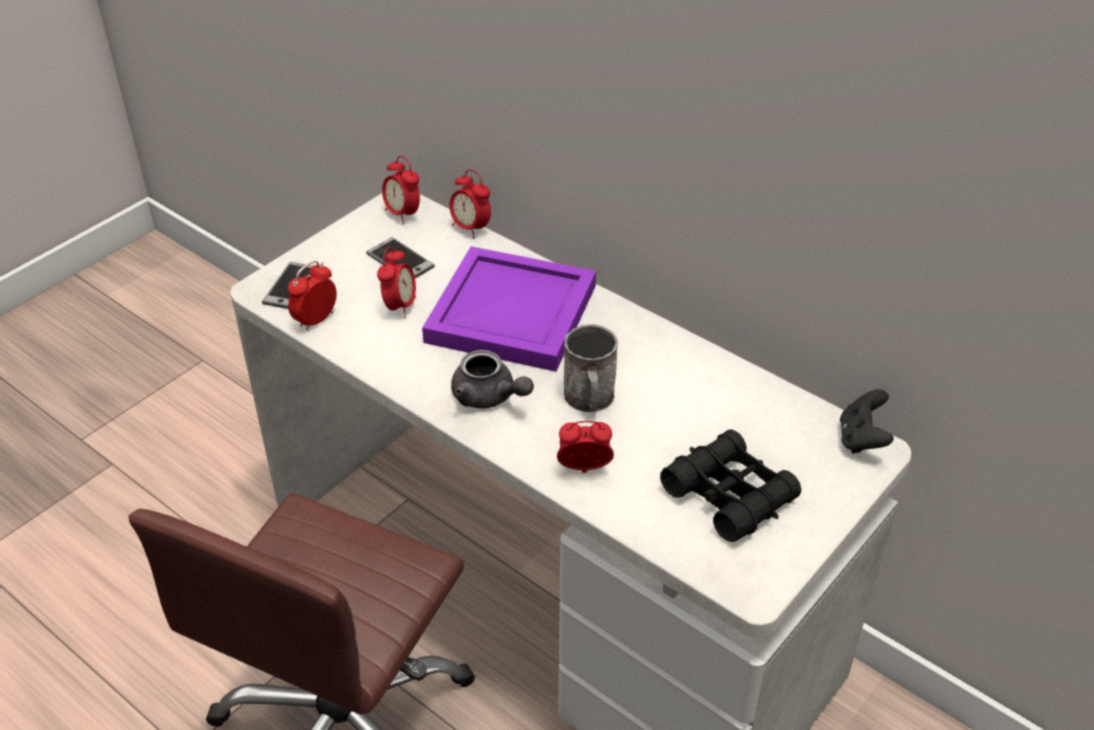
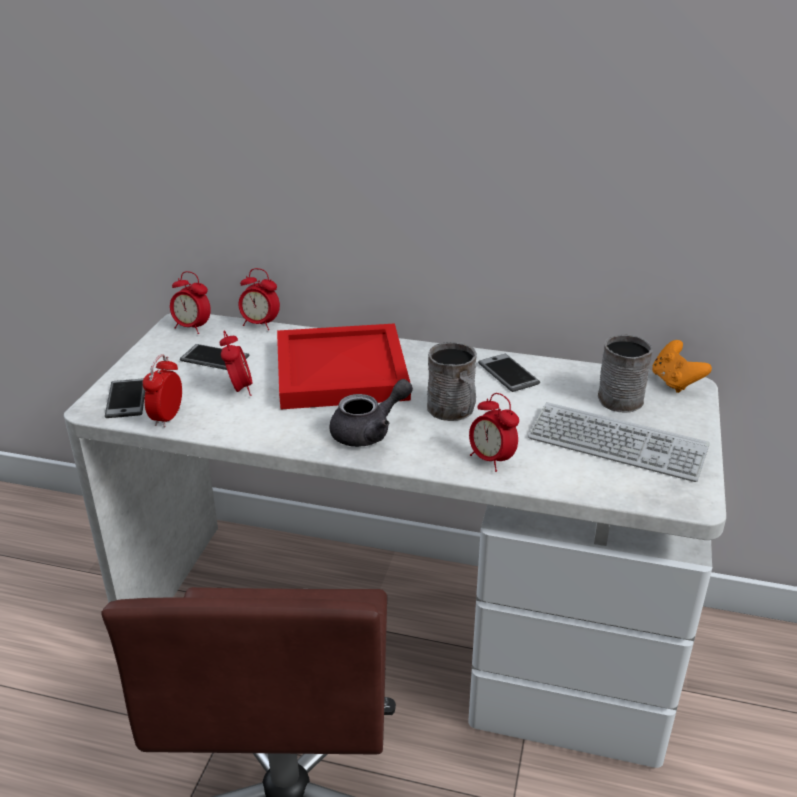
camera: 25 degrees left, 10 degrees down
purple tray [422,246,596,372] -> red tray [277,323,411,409]
grey teapot [451,350,534,409] -> grey teapot turned 45 degrees counterclockwise [329,379,413,447]
alarm clock [557,421,614,473] -> alarm clock turned 105 degrees counterclockwise [469,393,519,472]
black binoculars [660,430,801,542] -> keyboard [528,402,710,482]
black game controller [840,389,894,454] -> orange game controller [652,340,712,393]
none -> phone [478,354,540,392]
none -> grey mug [598,334,653,413]

